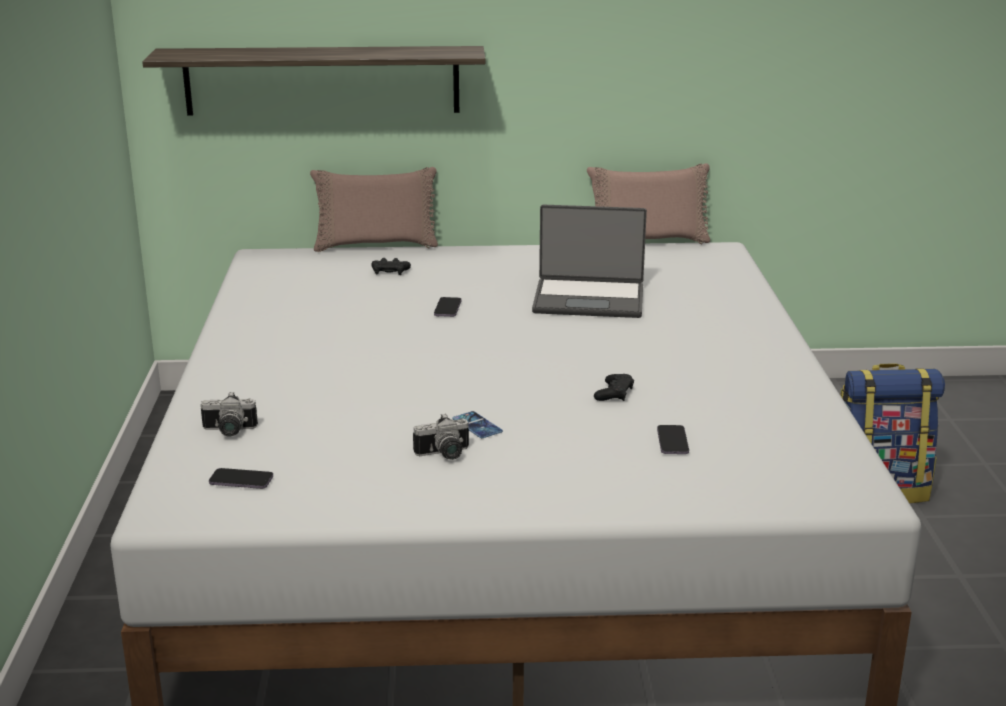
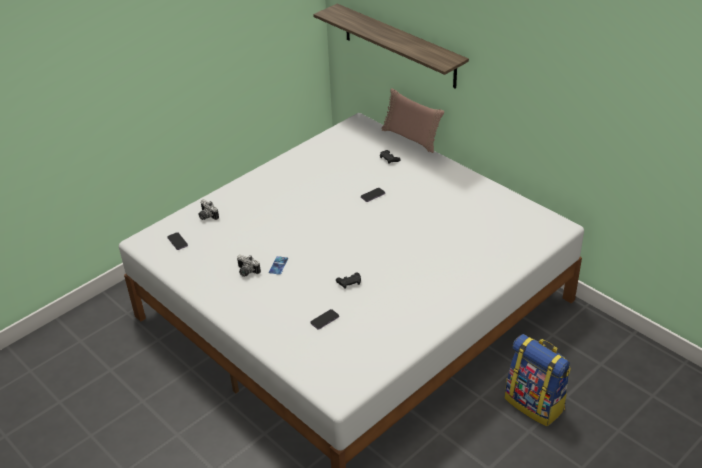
camera: 50 degrees right, 15 degrees up
laptop [532,205,647,318] -> none
beige pillow [587,163,710,244] -> none

